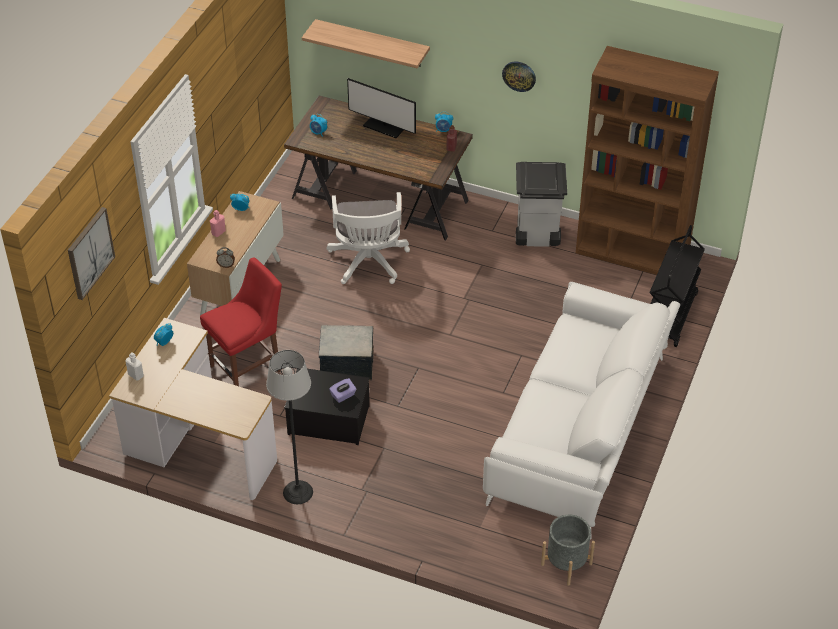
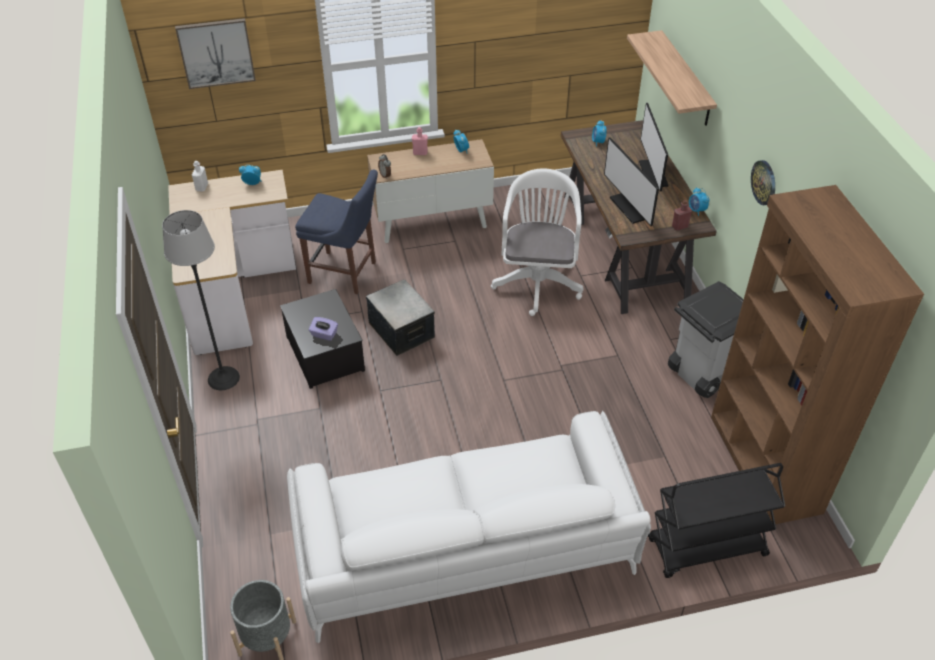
camera: 55 degrees right, 0 degrees up
red chair [200,257,282,386] -> blue chair [295,170,378,294]
white office chair [327,192,410,284] -> white office chair turned 135 degrees clockwise [491,168,583,316]
none -> monitor [604,137,659,226]

